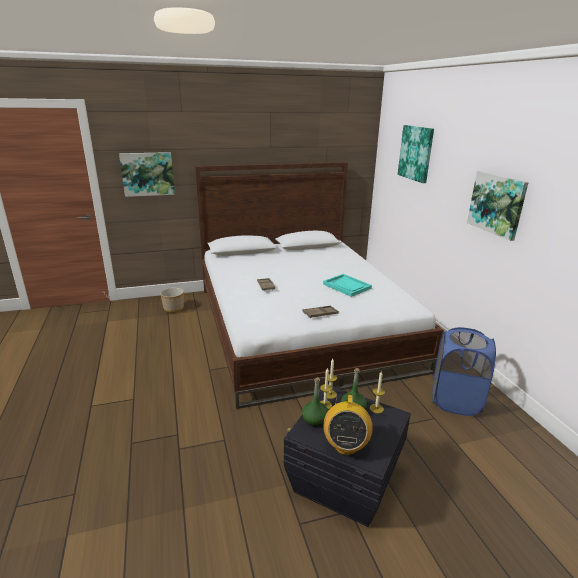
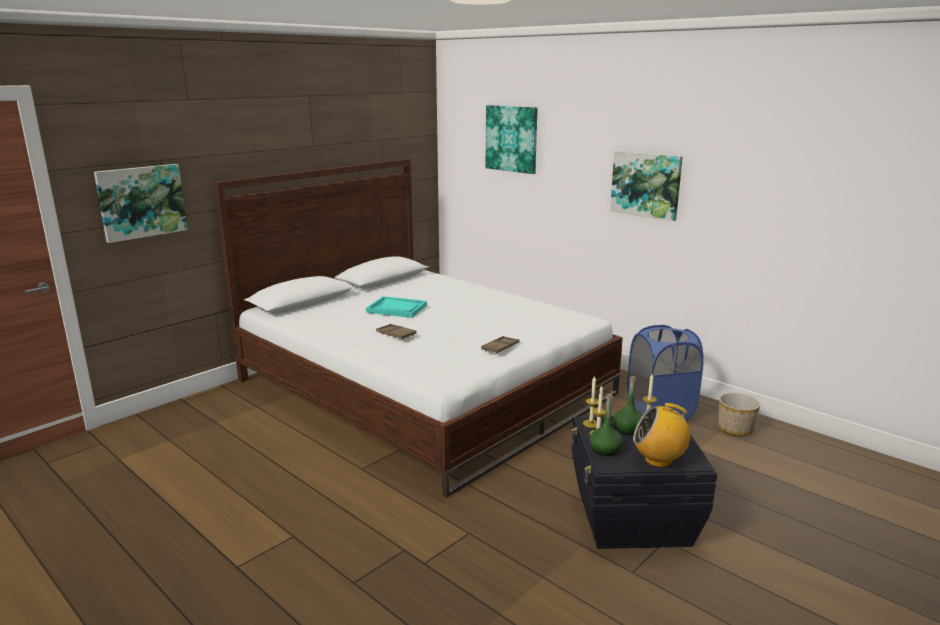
camera: 30 degrees left, 5 degrees down
planter [160,287,184,313] -> planter moved to [718,392,761,437]
turquoise tray [323,274,372,297] -> turquoise tray moved to [366,296,427,318]
radio [323,393,373,455] -> radio turned 120 degrees clockwise [633,403,691,467]

